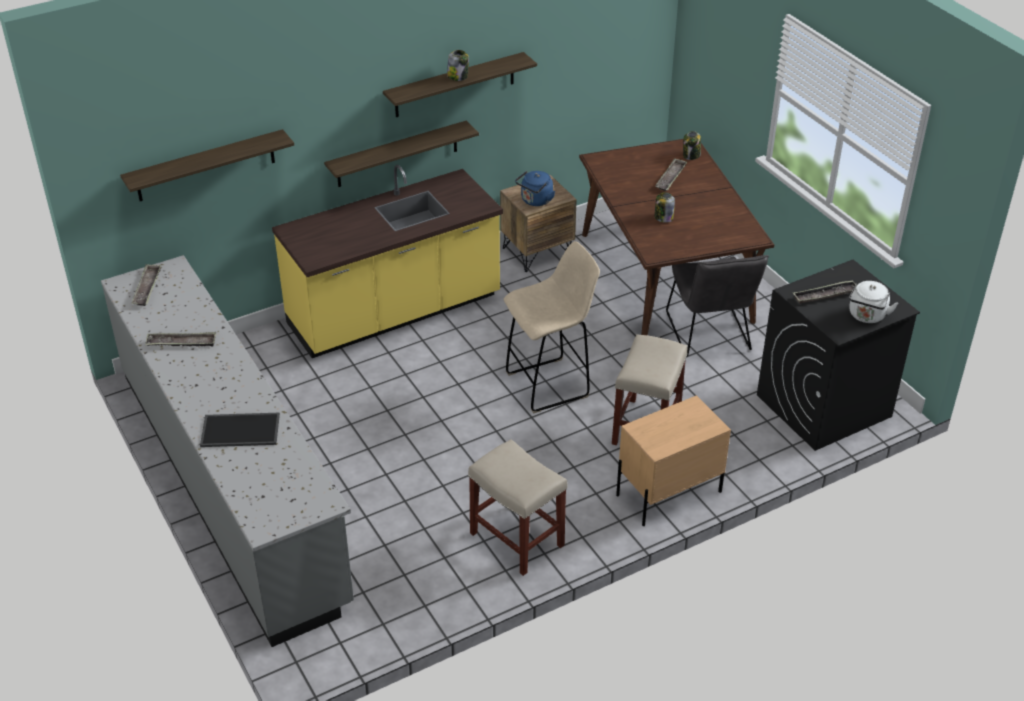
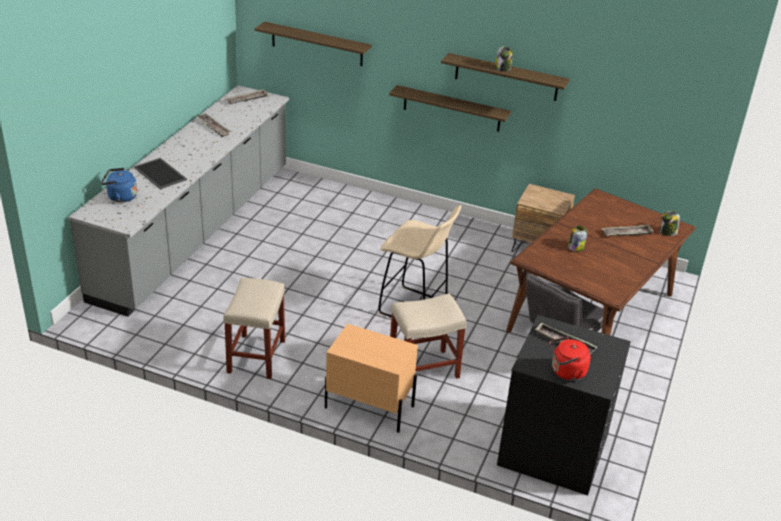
camera: 50 degrees right, 5 degrees down
yellow counter [272,165,503,358] -> none
blue kettle [515,171,555,206] -> blue kettle moved to [101,168,137,203]
white kettle [849,281,898,323] -> red kettle [549,336,591,381]

